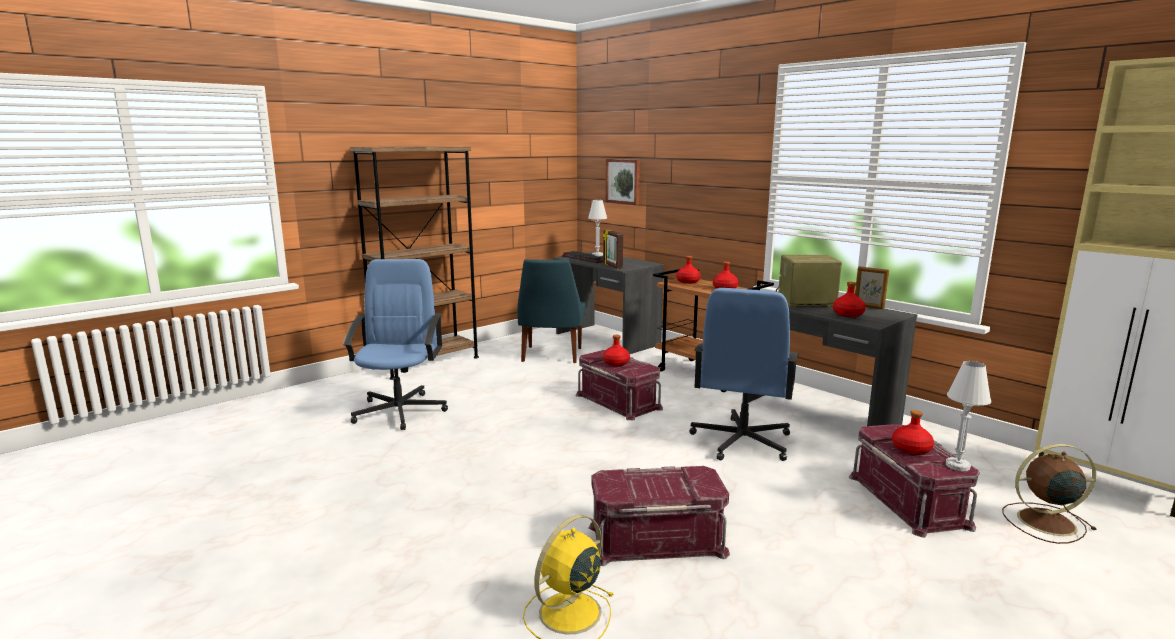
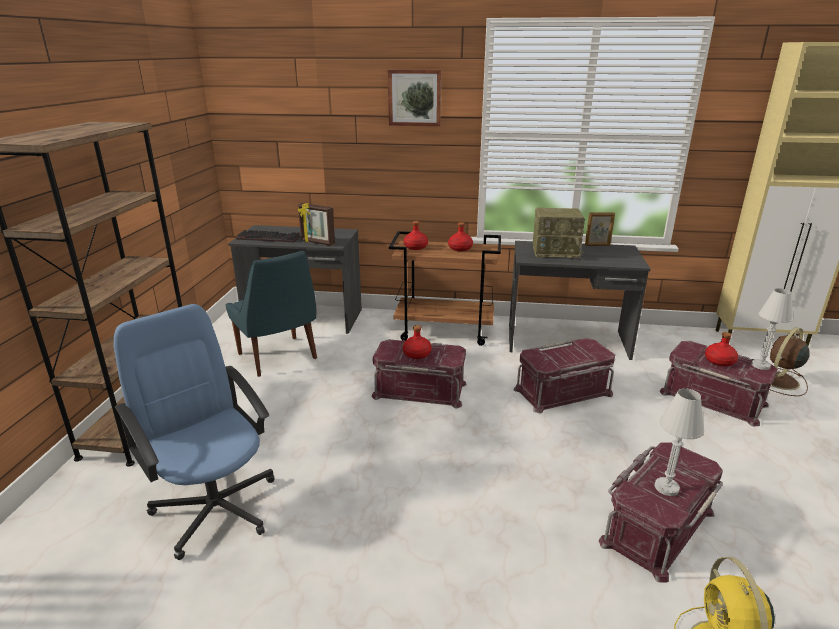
camera: 40 degrees left, 10 degrees up
white table lamp [588,200,607,256] -> white table lamp moved to [654,388,704,496]
picture [606,159,640,205] -> picture moved to [388,69,442,126]
blue office chair [689,288,799,461] -> red storage box [513,338,615,414]
radio [776,255,842,308] -> radio turned 135 degrees counterclockwise [533,208,585,259]
red bottle [833,282,866,317] -> none

